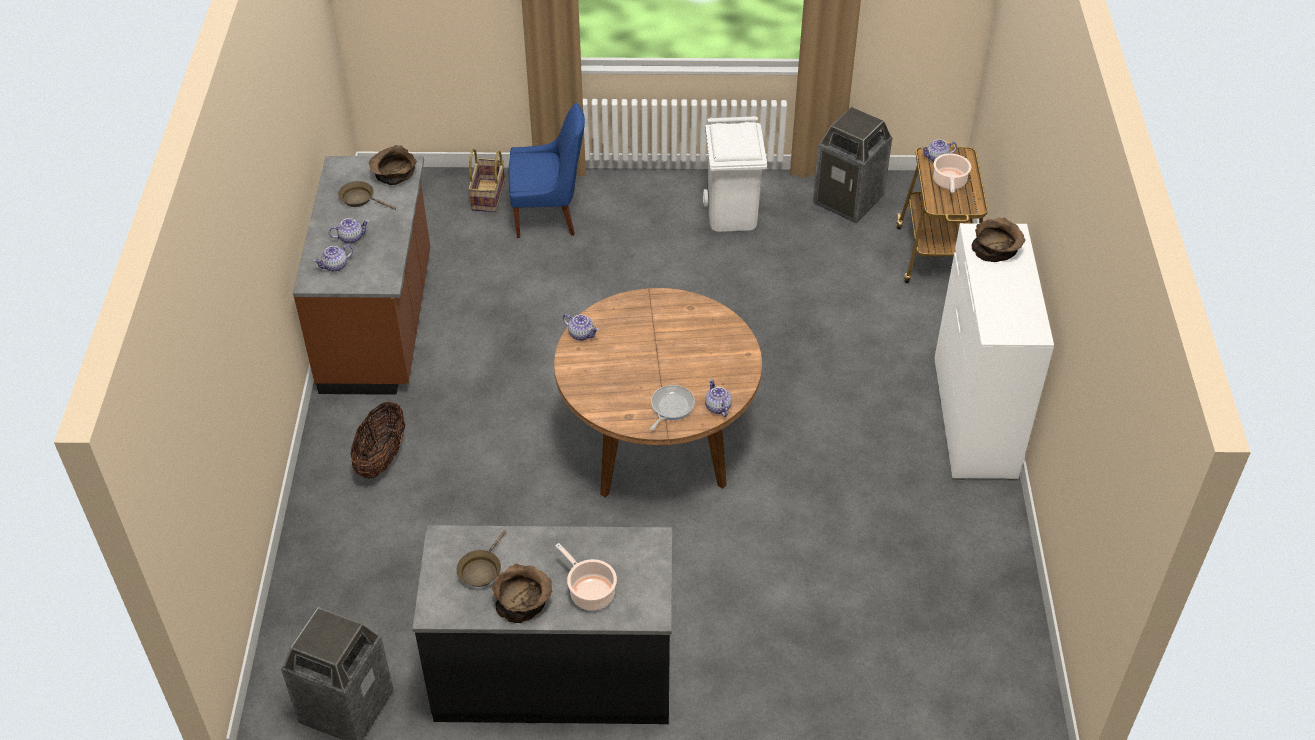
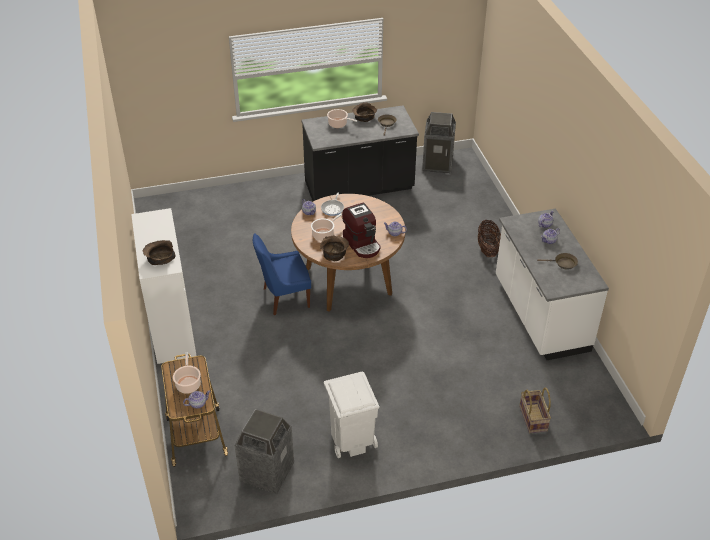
camera: 165 degrees right, 5 degrees down
brown counter [293,156,430,395] -> white counter [496,208,609,360]
brown bowl [369,145,417,185] -> brown bowl moved to [320,236,349,261]
blue chair [509,103,585,238] -> blue chair moved to [253,233,311,316]
none -> cooking pot [311,213,342,241]
none -> coffee machine [342,203,381,258]

